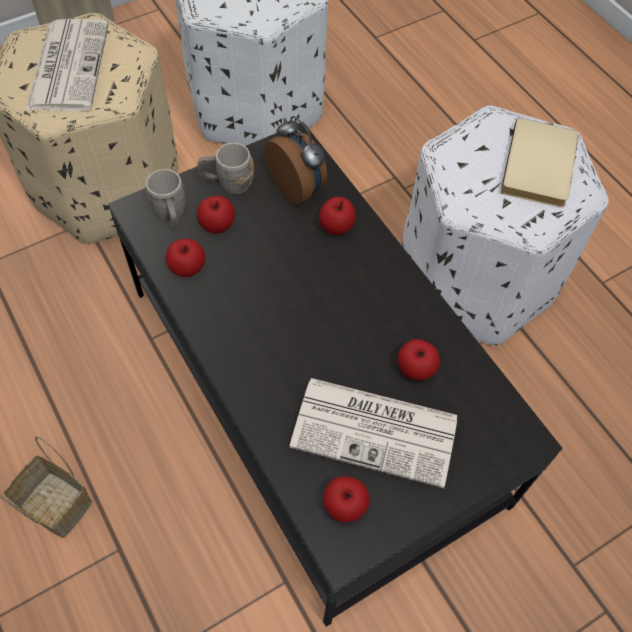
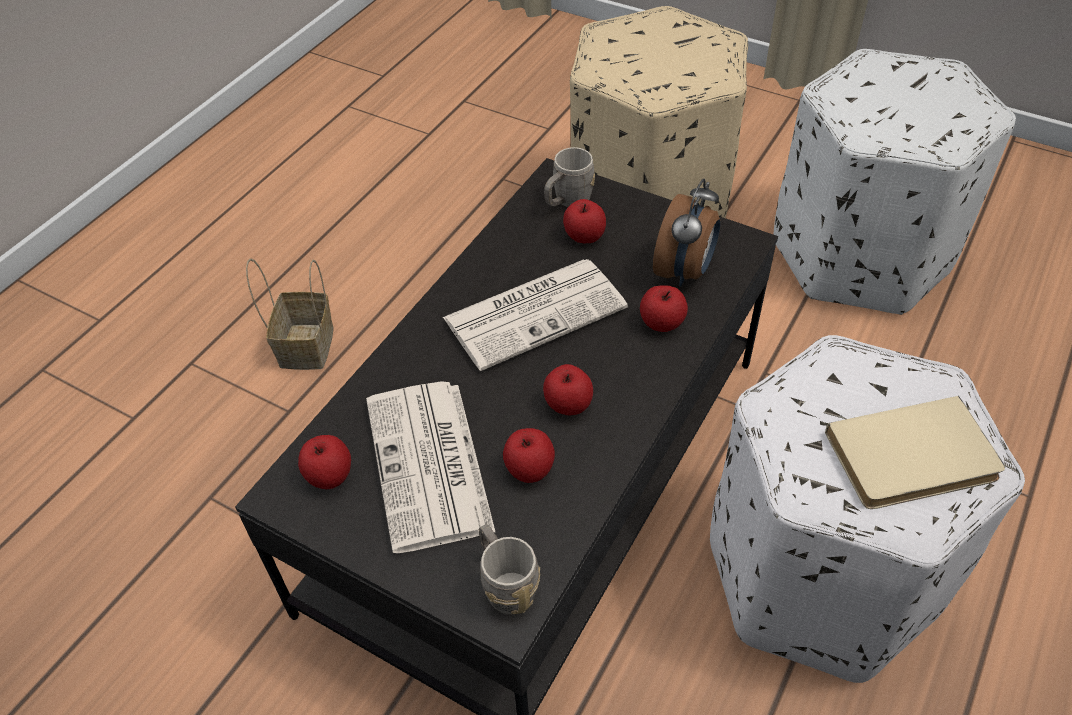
camera: 65 degrees right, 10 degrees down
newspaper [26,19,109,111] -> newspaper moved to [443,259,628,371]
apple [165,239,205,277] -> apple moved to [543,364,593,415]
grey mug [198,143,254,195] -> grey mug moved to [479,524,540,615]

